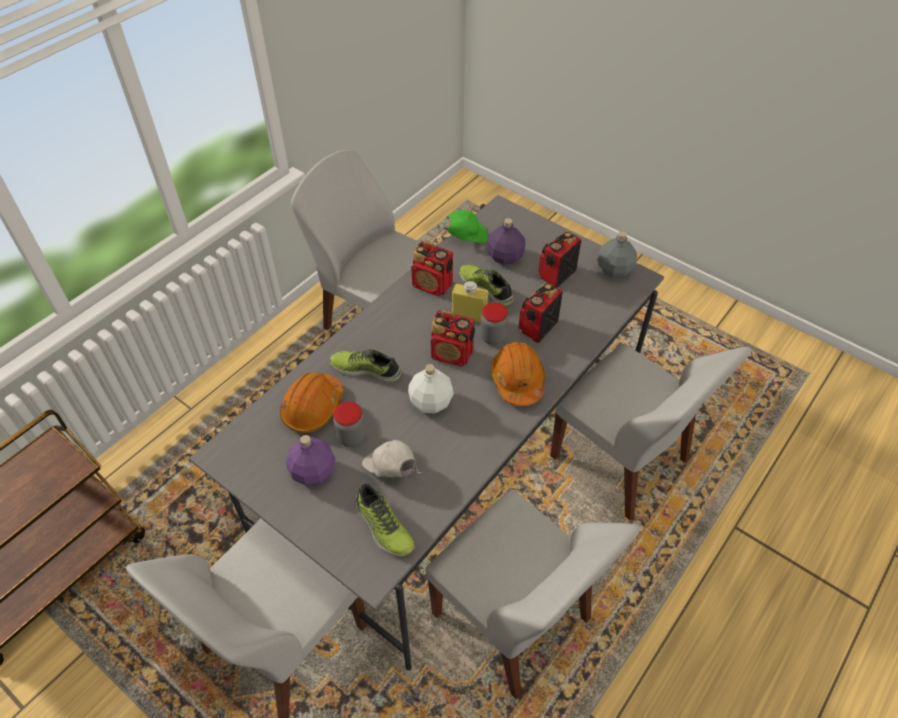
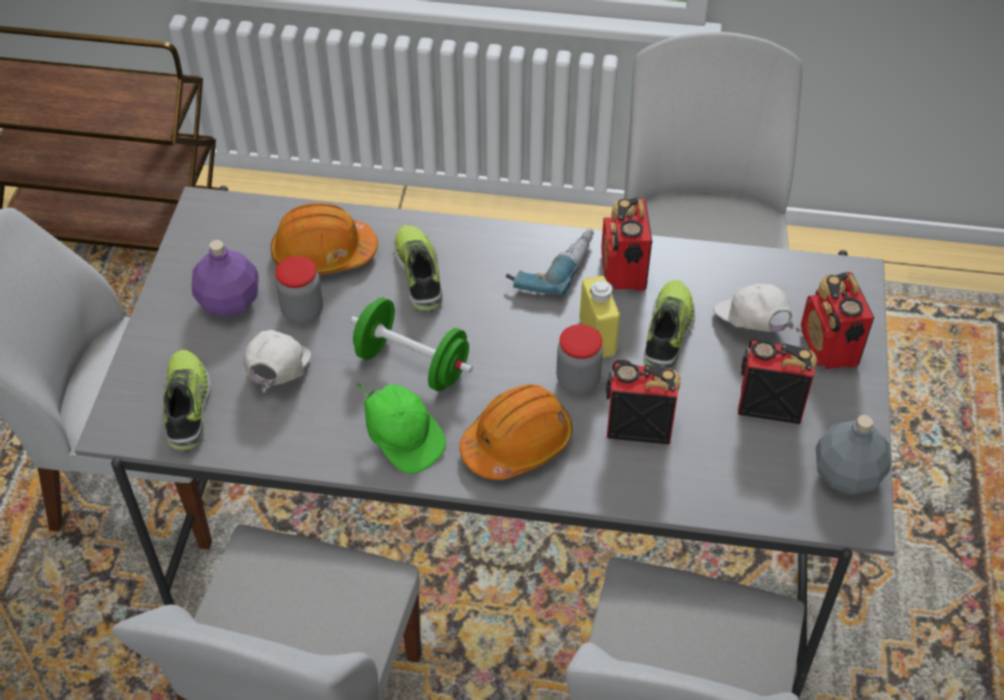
camera: 60 degrees right, 0 degrees up
shoe [355,484,415,557] -> shoe turned 150 degrees clockwise [163,350,212,451]
white bottle [408,364,454,414] -> green dumbbell [351,297,473,392]
radio [431,310,475,367] -> radio moved to [801,272,874,369]
green cap [437,210,488,243] -> green cap moved to [356,382,446,474]
purple bottle [487,218,525,265] -> white cap [713,284,801,333]
none -> power drill [506,229,594,297]

